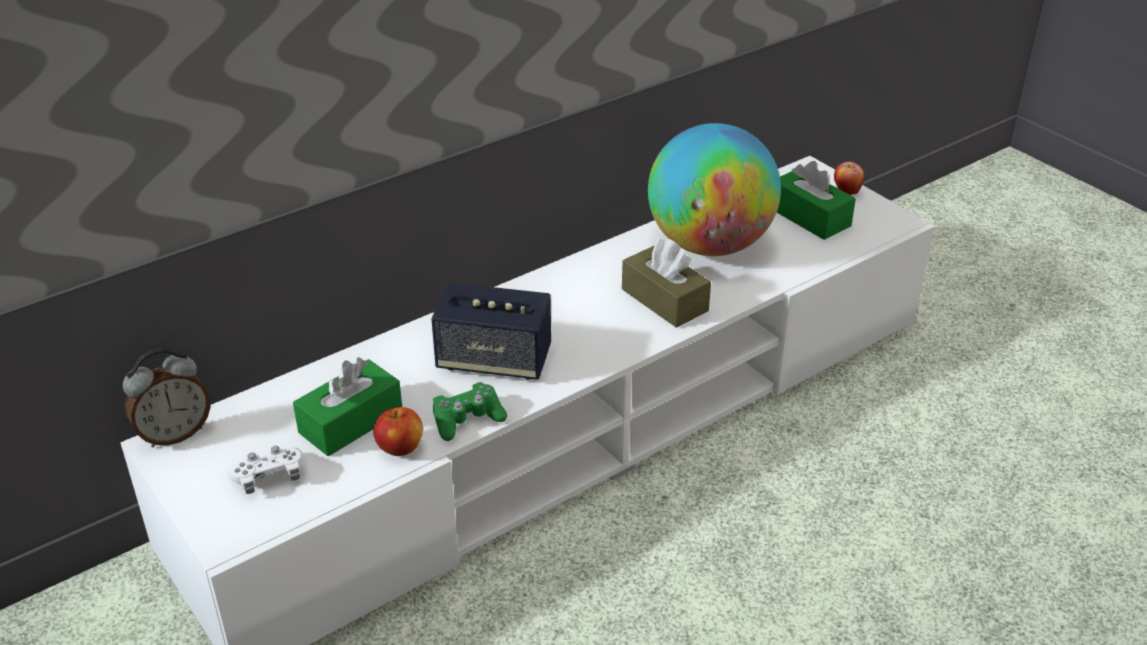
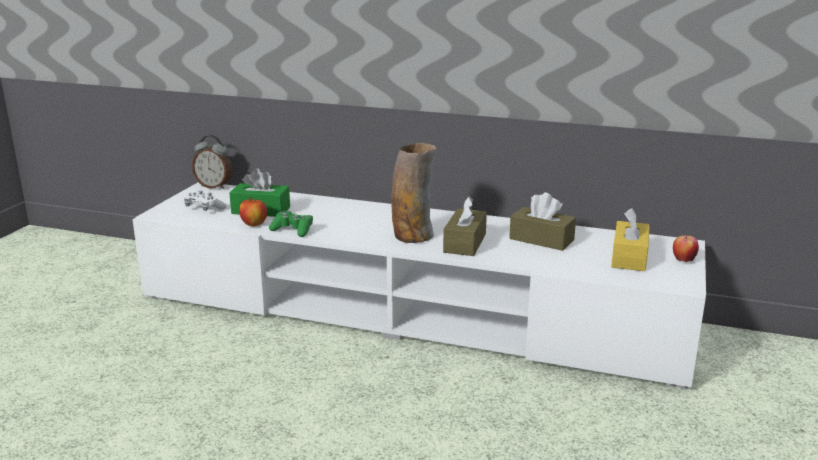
camera: 55 degrees right, 15 degrees down
speaker [431,283,551,380] -> none
globe [648,123,781,256] -> brown tissue box [509,192,576,251]
green tissue box [777,161,856,240] -> yellow tissue box [611,208,650,271]
none -> vase [391,143,436,243]

